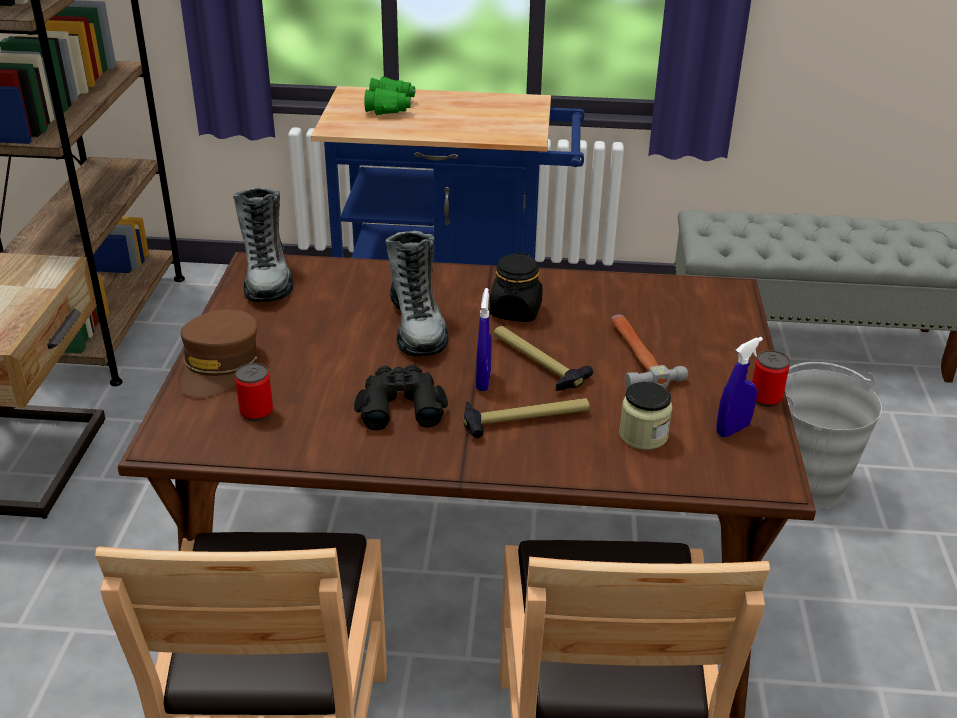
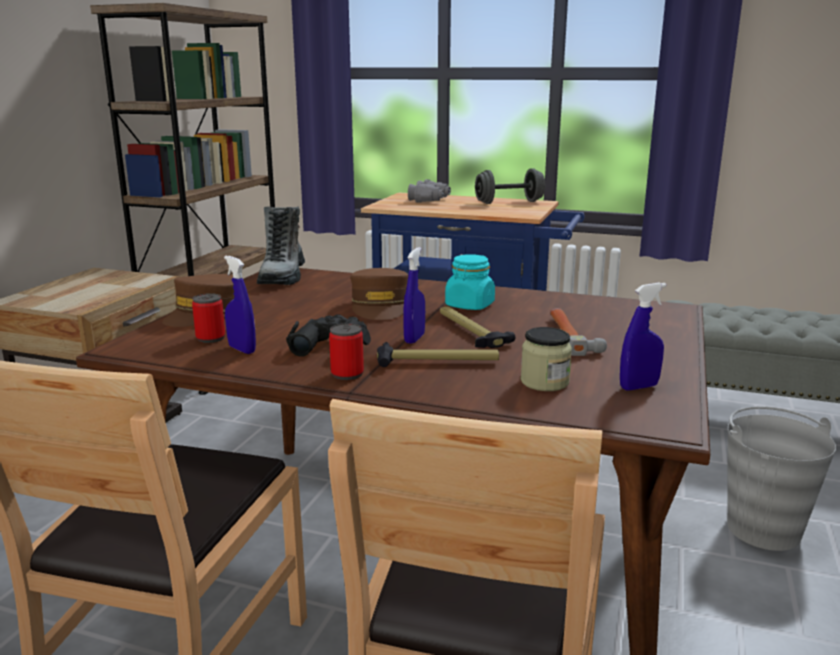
camera: 15 degrees right, 15 degrees down
green binoculars [364,76,415,115] -> grey binoculars [408,179,451,203]
boot [385,231,449,357] -> brown cap [350,268,408,320]
black jar [490,252,543,322] -> turquoise jar [445,254,495,310]
can [752,350,790,407] -> can moved to [329,323,364,380]
none -> blue spray bottle [224,256,256,354]
none -> grey dumbbell [475,168,545,204]

